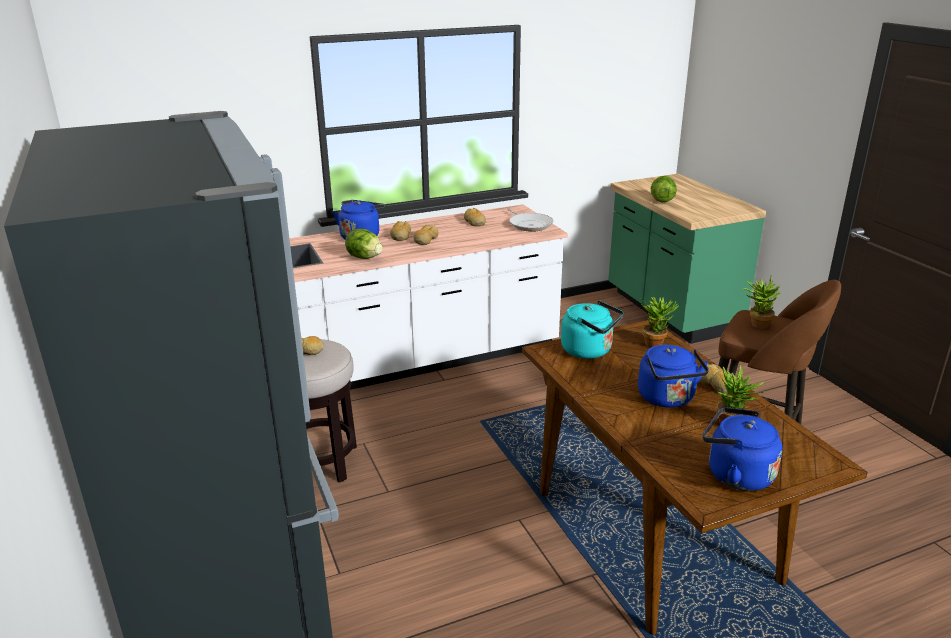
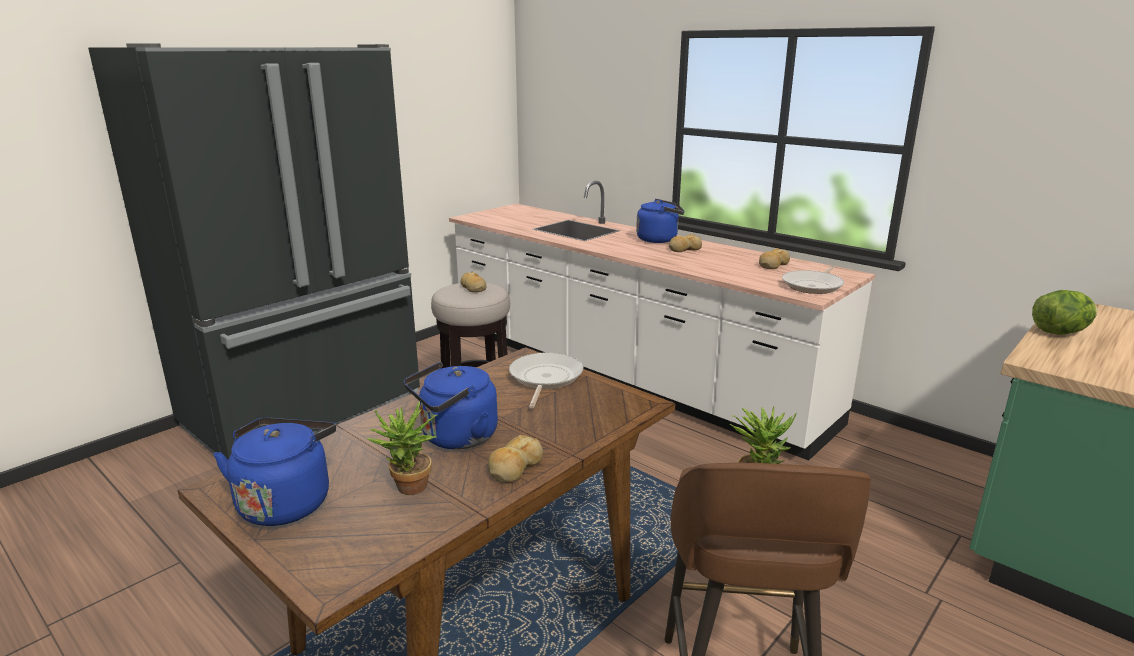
camera: 65 degrees right, 5 degrees down
lettuce [345,229,383,259] -> none
bread [414,225,438,245] -> none
turquoise kettle [561,300,624,359] -> frying pan [509,352,583,408]
potted plant [640,297,679,348] -> none

